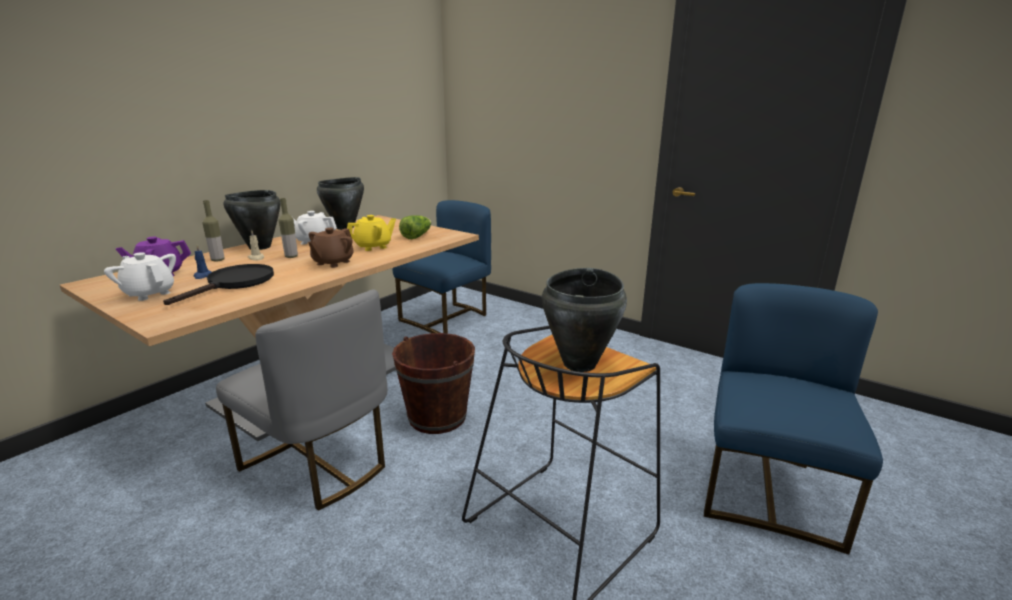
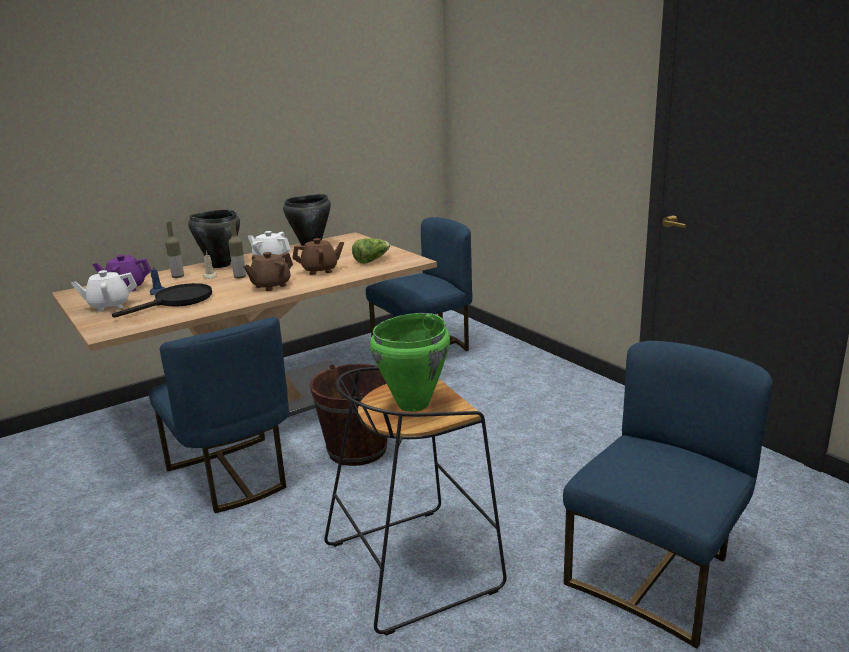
camera: 20 degrees right, 0 degrees up
white teapot [104,252,176,301] -> white teapot turned 75 degrees counterclockwise [71,270,137,312]
grey chair [216,289,387,511] -> blue chair [149,317,289,513]
yellow teapot [347,215,396,251] -> brown teapot [292,238,344,275]
black cooking pot [542,268,627,372] -> green cooking pot [370,313,450,412]

